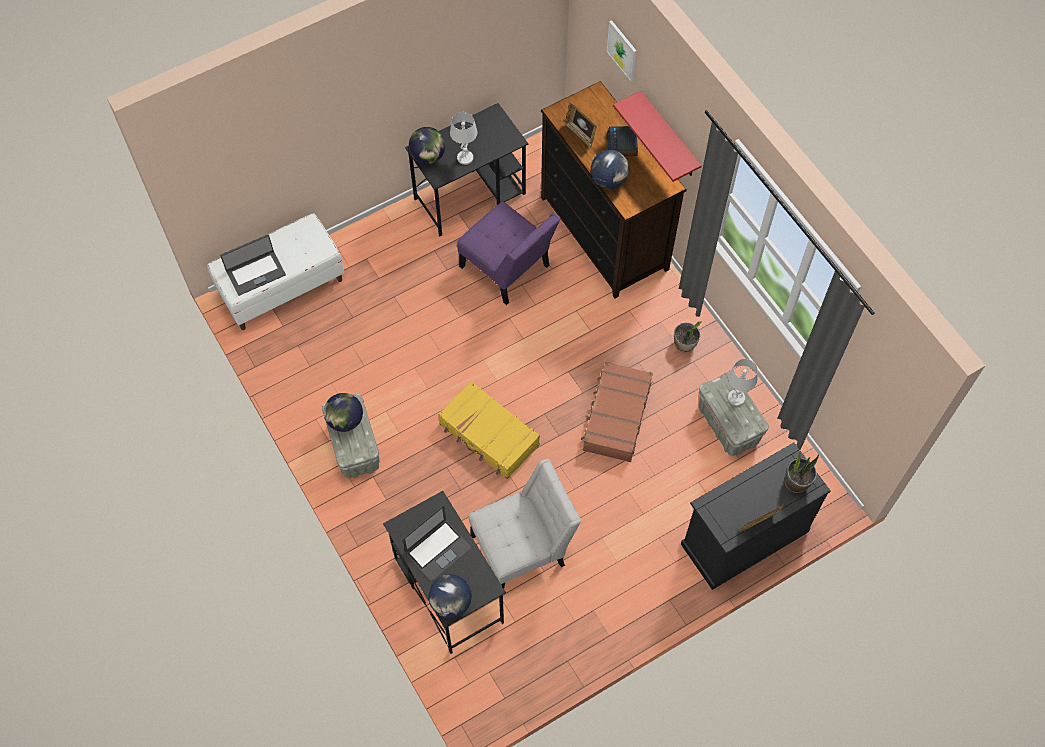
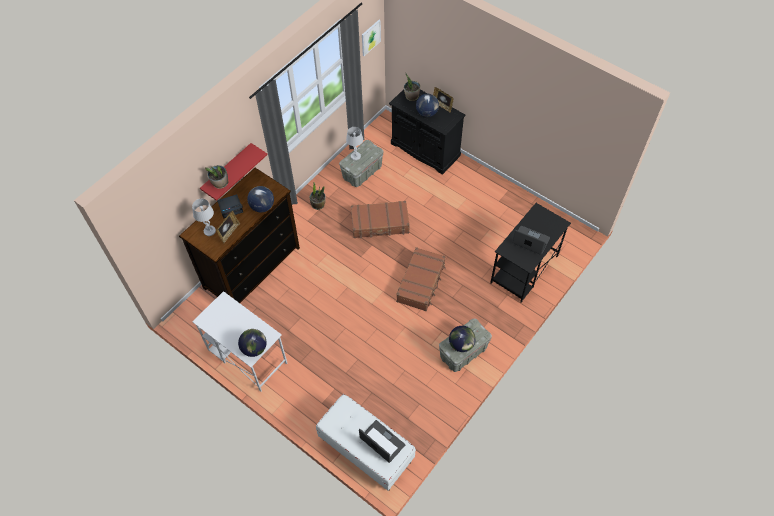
camera: 110 degrees left, 5 degrees down
black desk [405,103,528,237] -> white desk [192,291,288,392]
globe [428,574,472,618] -> globe moved to [416,94,439,117]
yellow suitcase [438,381,540,479] -> brown suitcase [396,247,446,311]
white table lamp [450,112,478,165] -> white table lamp moved to [192,199,216,236]
purple chair [457,202,561,305] -> none
white chair [469,459,581,588] -> none
picture [607,20,636,81] -> picture moved to [362,20,381,56]
none -> potted plant [205,165,228,189]

